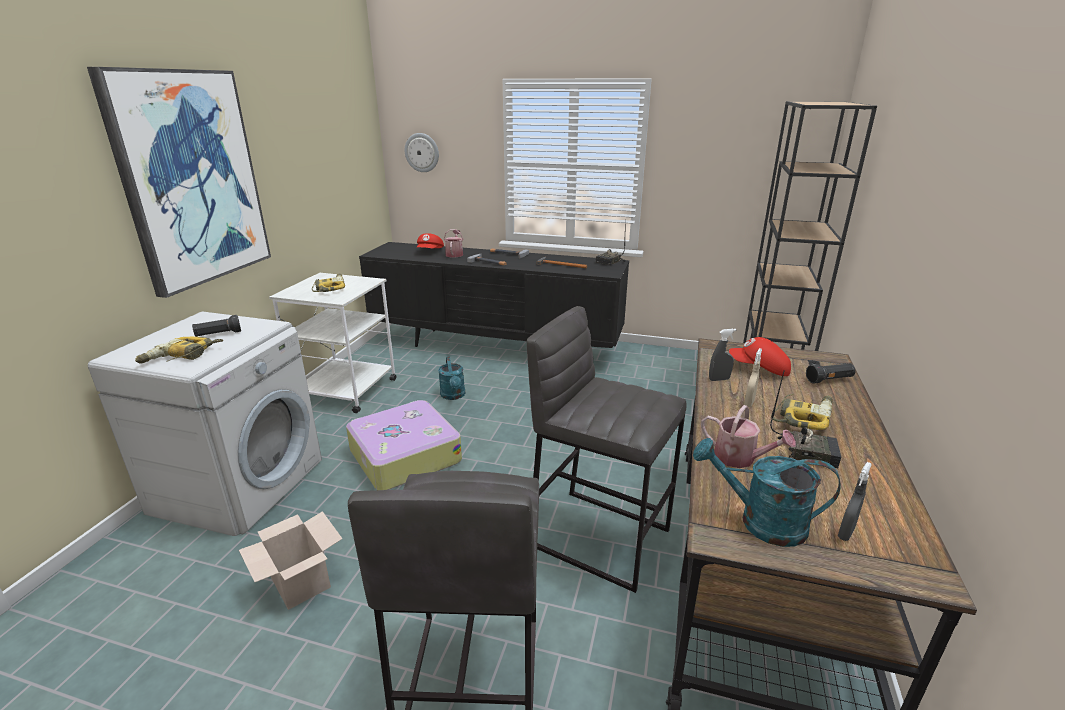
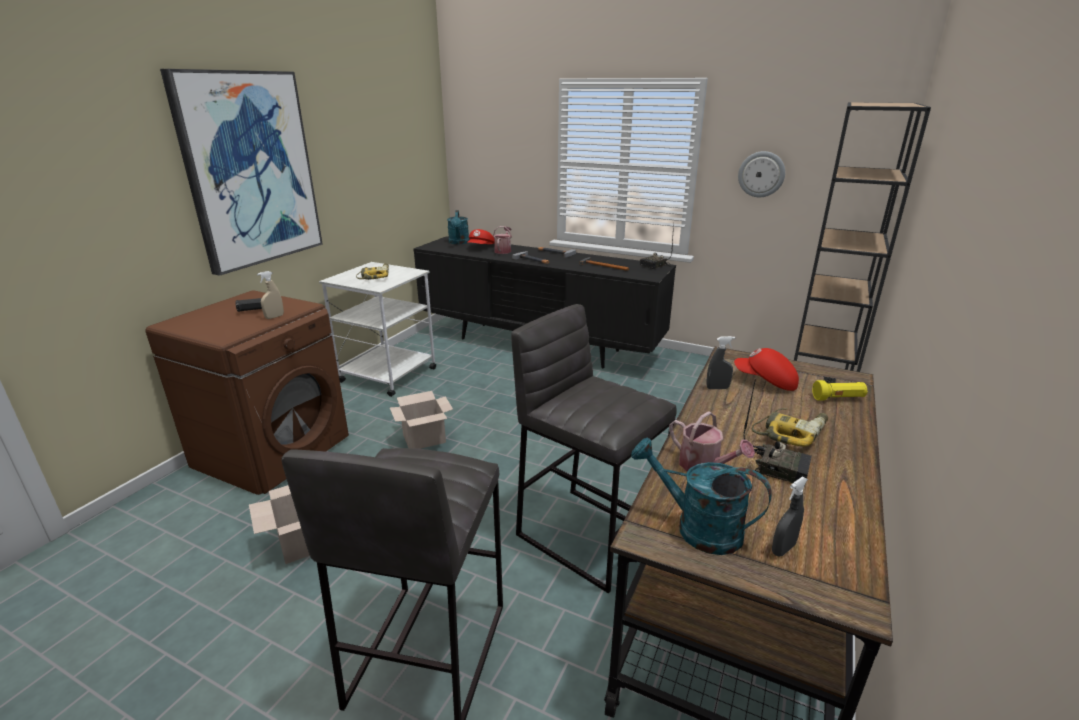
camera: 10 degrees right, 0 degrees up
white washing machine [88,312,322,536] -> brown washing machine [145,290,349,495]
power drill [135,336,223,364] -> none
suitcase [346,400,462,490] -> cardboard box [390,391,453,449]
wall clock [405,133,439,172] -> wall clock moved to [738,151,785,197]
turquoise watering can [438,356,465,400] -> turquoise watering can moved to [447,210,469,244]
beige spray bottle [744,348,762,407] -> beige spray bottle moved to [257,271,284,319]
black flashlight [806,363,856,384] -> yellow flashlight [812,380,868,400]

